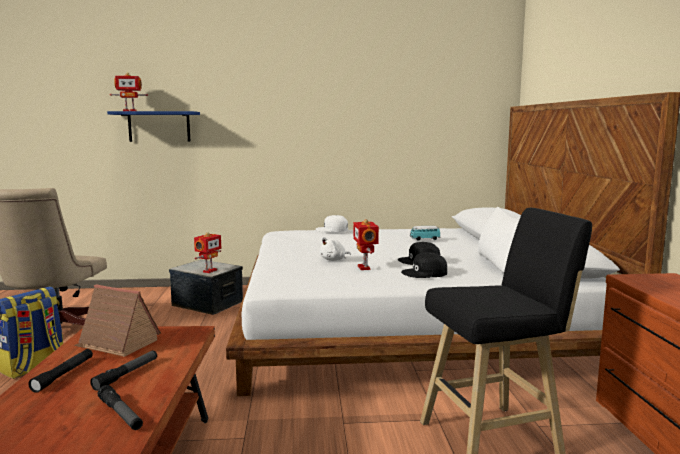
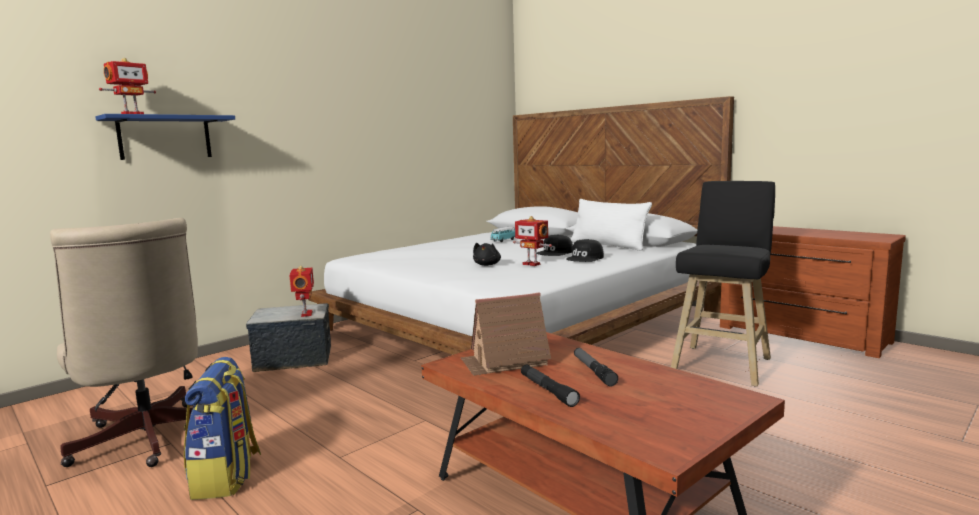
camera: 40 degrees left, 0 degrees up
flashlight [98,385,143,430] -> none
white cap [316,215,348,232] -> none
white plush toy [320,237,351,261] -> black plush toy [473,243,501,266]

